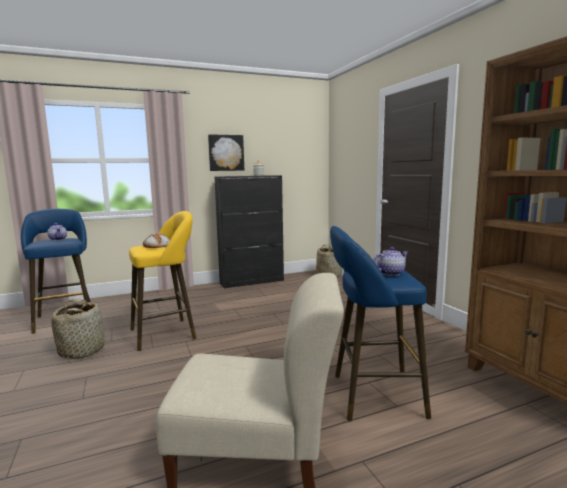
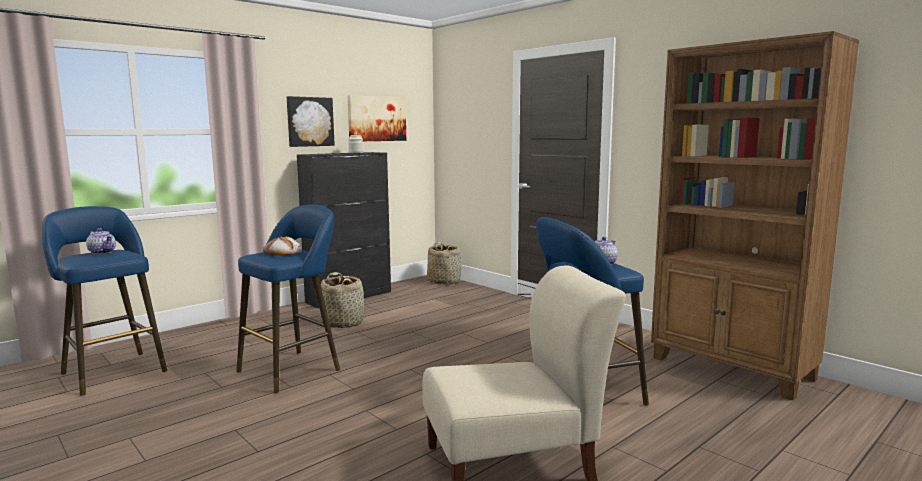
camera: 20 degrees left, 0 degrees up
basket [51,299,104,359] -> basket moved to [320,272,364,328]
yellow stool [129,211,196,351] -> blue stool [236,205,340,393]
none -> picture [348,95,406,141]

